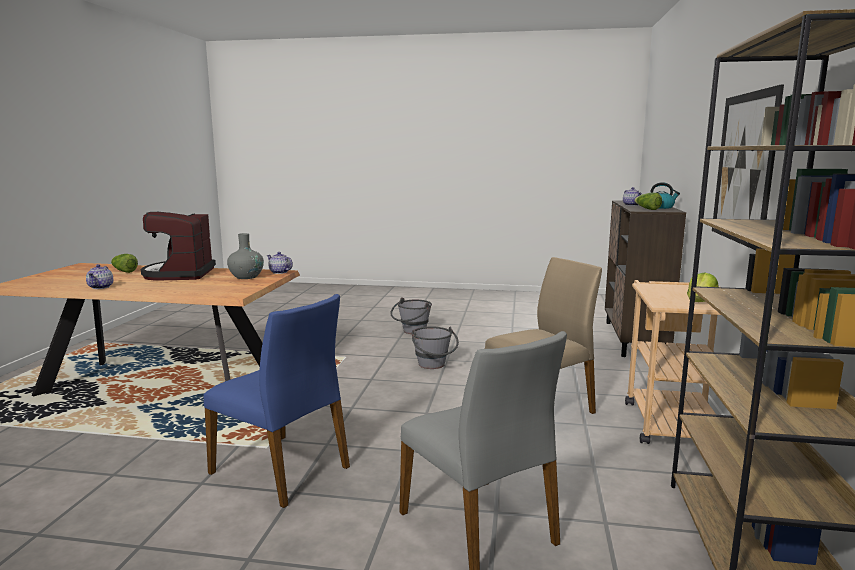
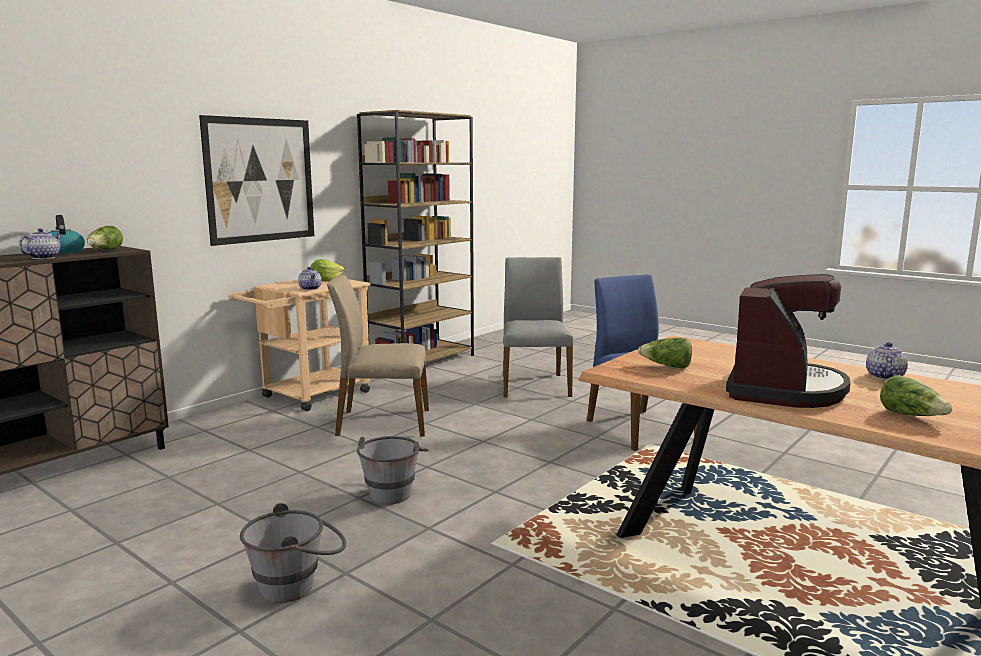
camera: 150 degrees left, 0 degrees up
grey vase [227,233,264,279] -> lettuce [638,338,692,369]
teapot [267,252,293,274] -> teapot moved to [298,267,322,290]

